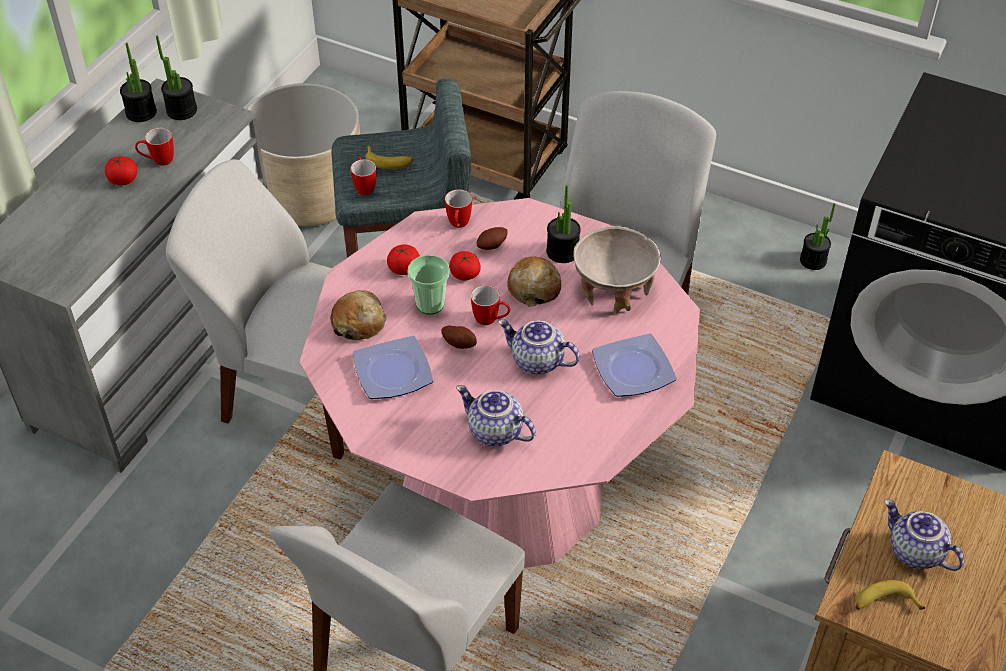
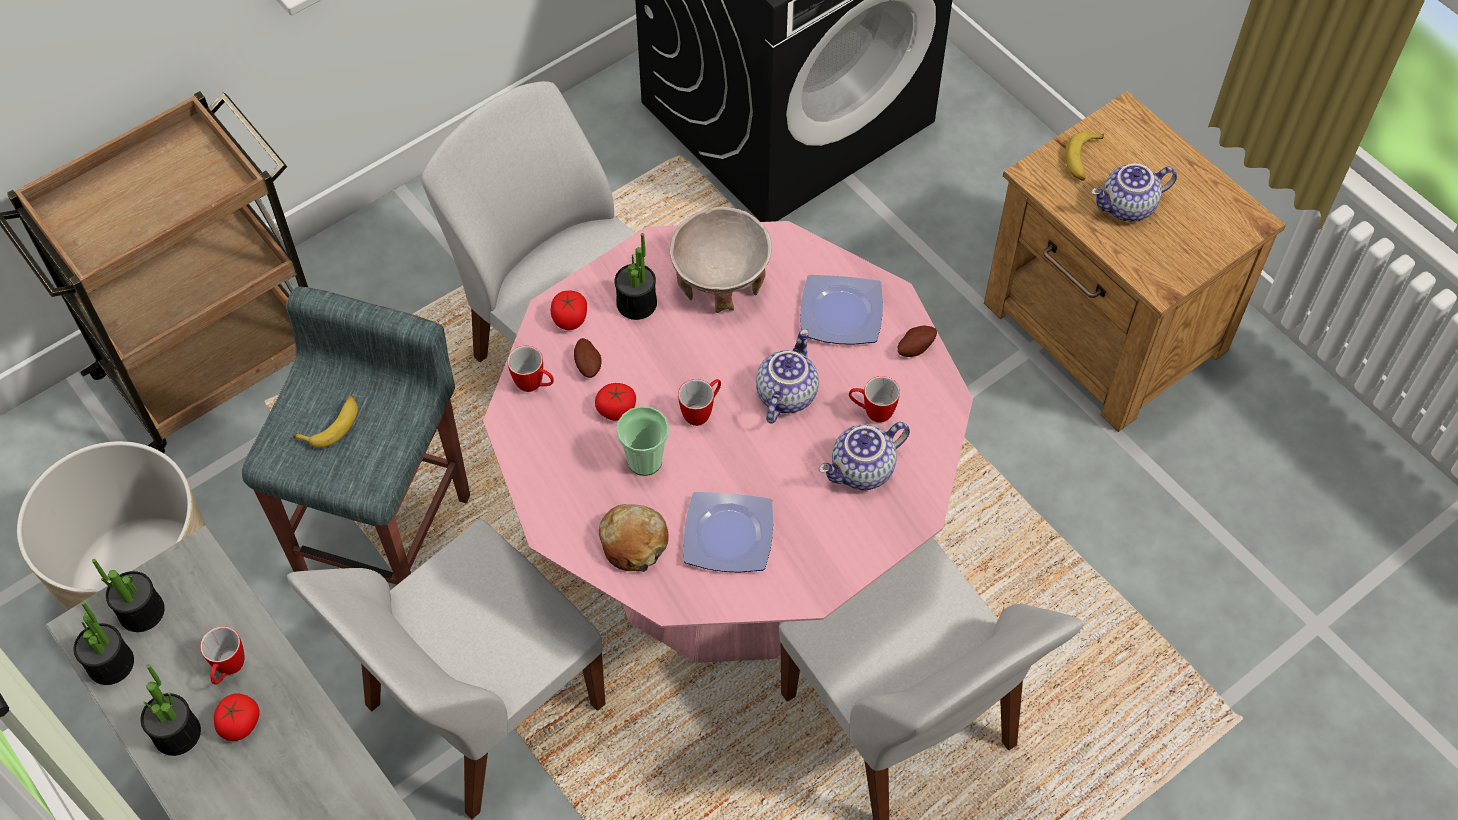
camera: 65 degrees left, 10 degrees up
mug [350,157,376,196] -> mug moved to [849,376,900,423]
tomato [387,244,420,275] -> tomato moved to [551,291,587,330]
potato [442,326,477,349] -> potato moved to [898,326,937,357]
teapot [498,319,580,374] -> teapot turned 150 degrees clockwise [756,329,819,423]
bread [507,257,561,307] -> none
potted plant [800,203,836,270] -> potted plant moved to [141,664,201,756]
banana [855,580,925,610] -> banana moved to [1065,132,1104,181]

